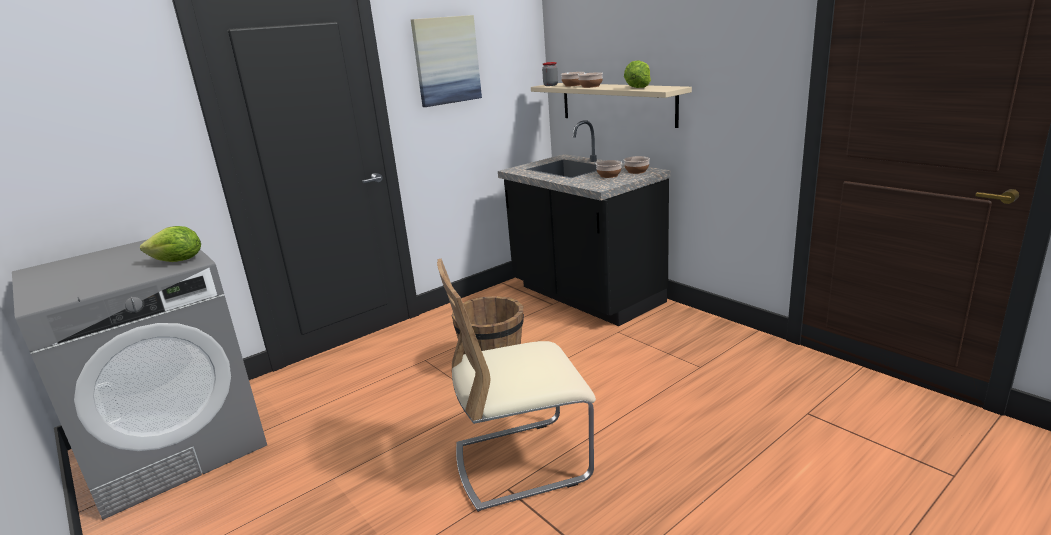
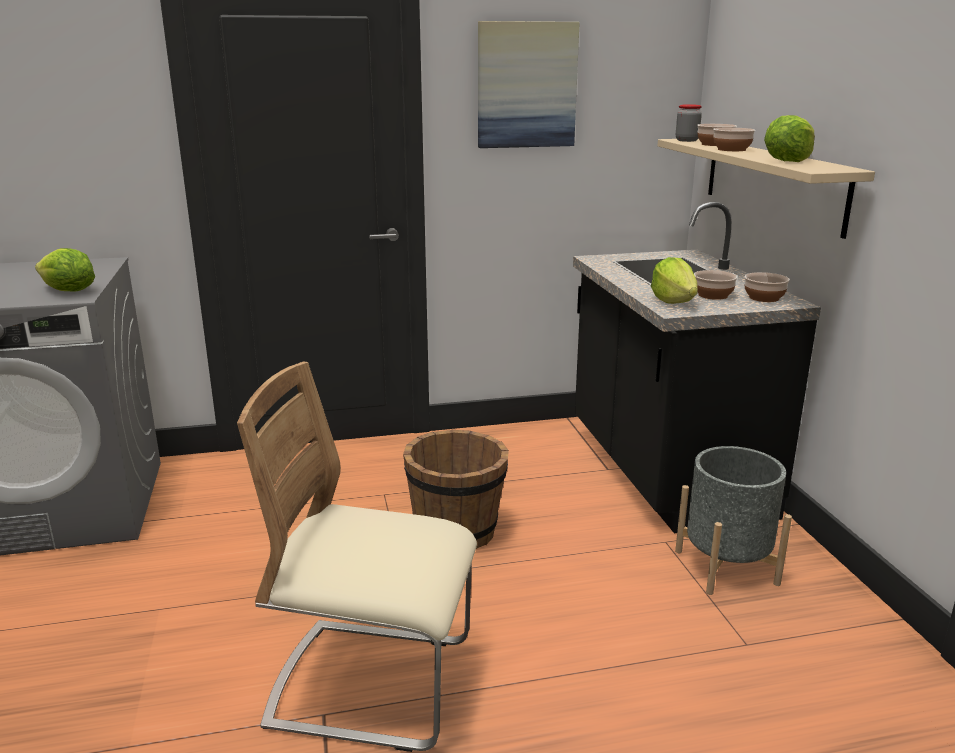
camera: 25 degrees right, 0 degrees up
none -> lettuce [651,257,698,304]
none -> grey planter [675,446,792,595]

